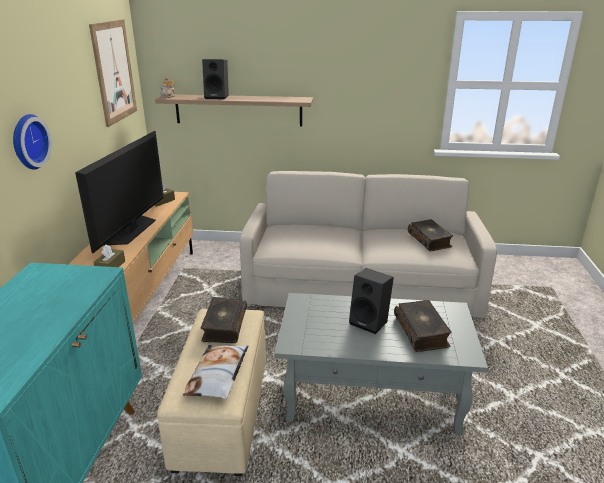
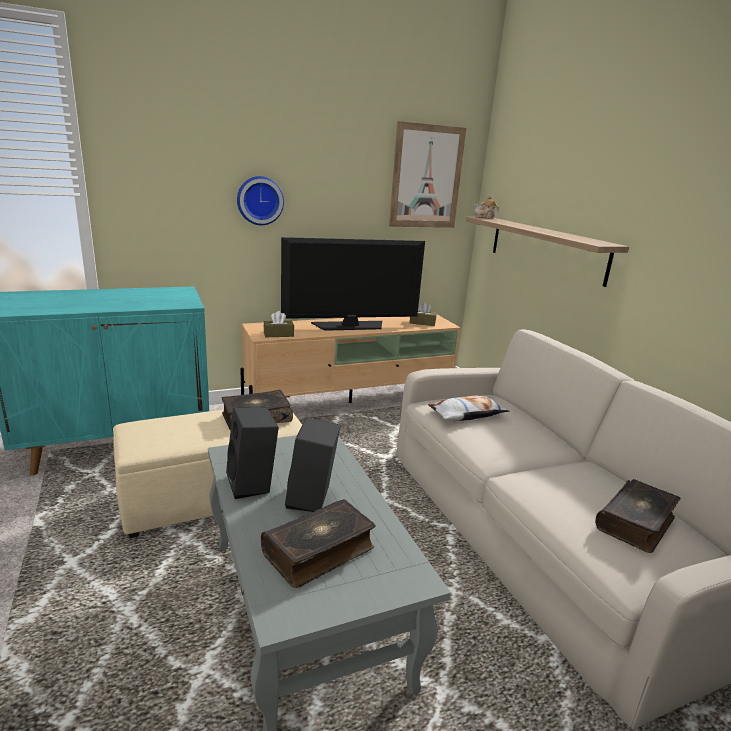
camera: 60 degrees right, 5 degrees down
pillow [183,345,248,399] -> pillow moved to [428,396,510,421]
black speaker [202,59,229,100] -> black speaker moved to [226,407,279,499]

